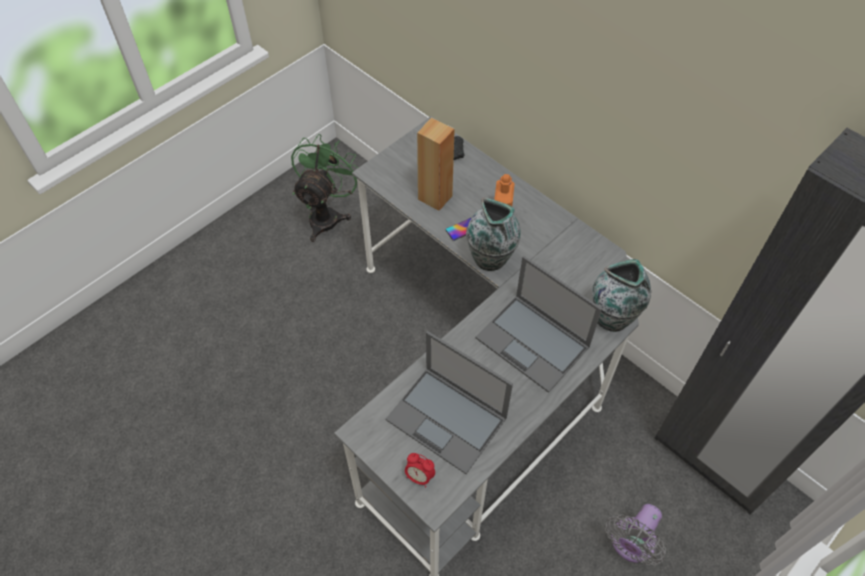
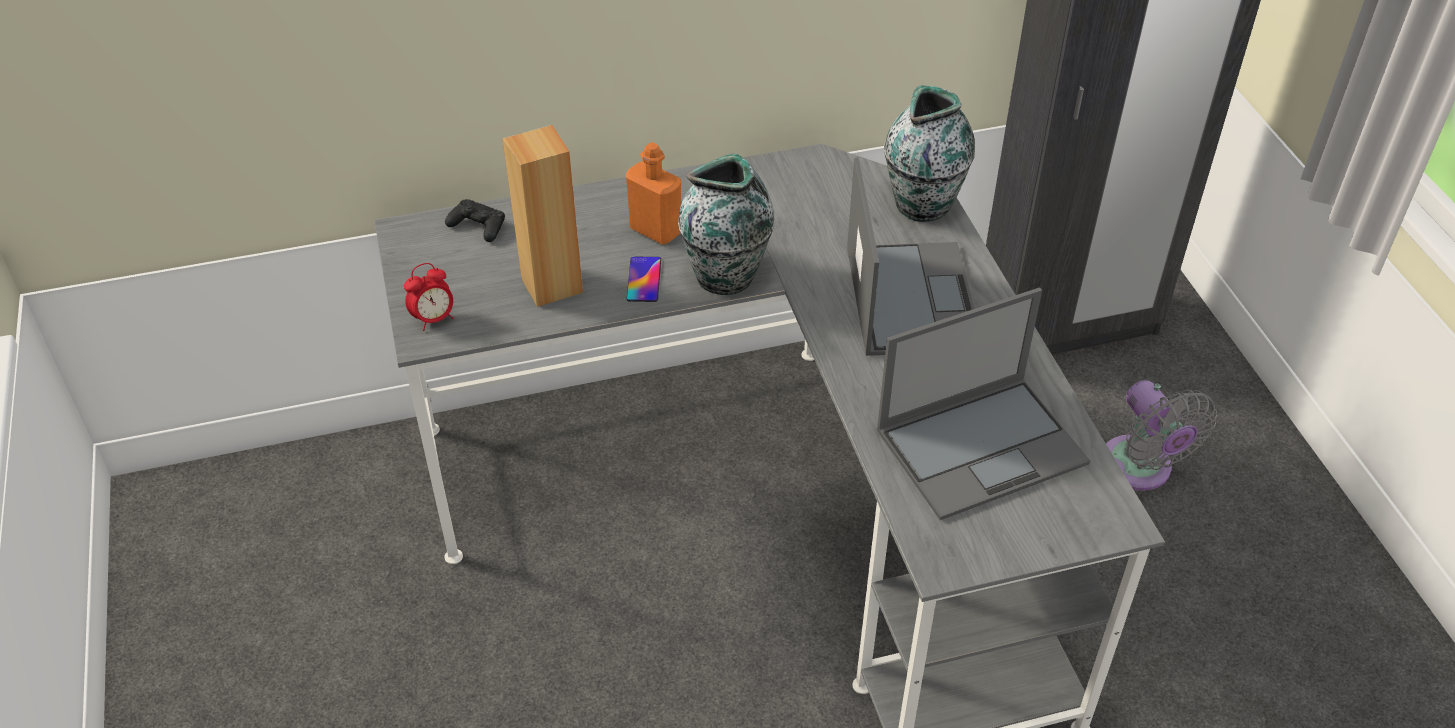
camera: 60 degrees left, 10 degrees down
green fan [291,134,358,242] -> none
alarm clock [405,453,435,488] -> alarm clock moved to [404,263,454,331]
laptop [476,256,602,393] -> laptop turned 75 degrees counterclockwise [847,158,975,356]

